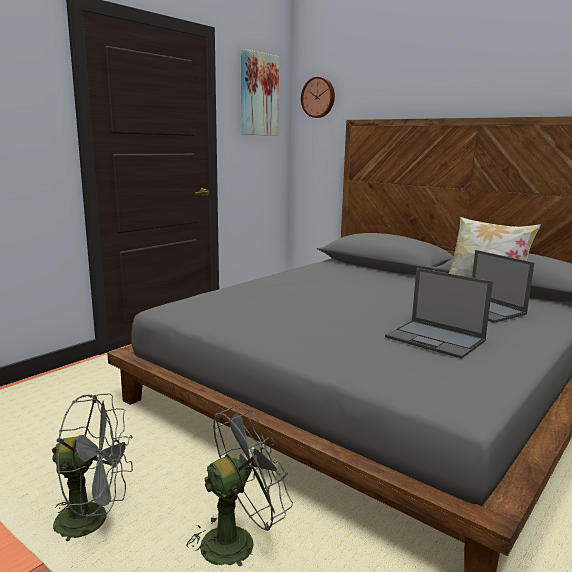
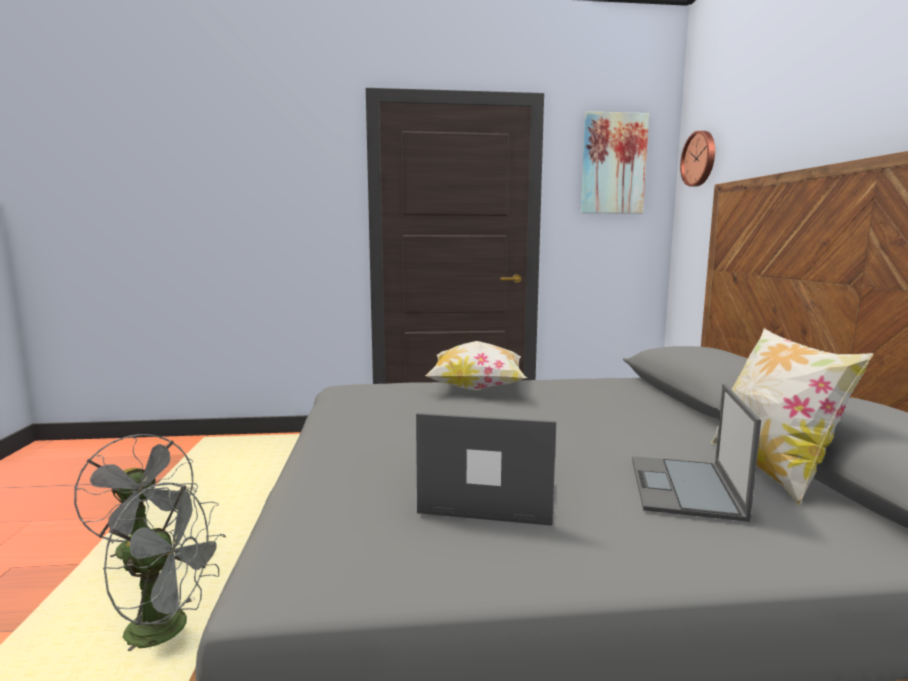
camera: 45 degrees right, 5 degrees down
laptop [385,268,493,359] -> laptop turned 105 degrees clockwise [416,413,556,526]
none -> pillow [425,341,527,391]

